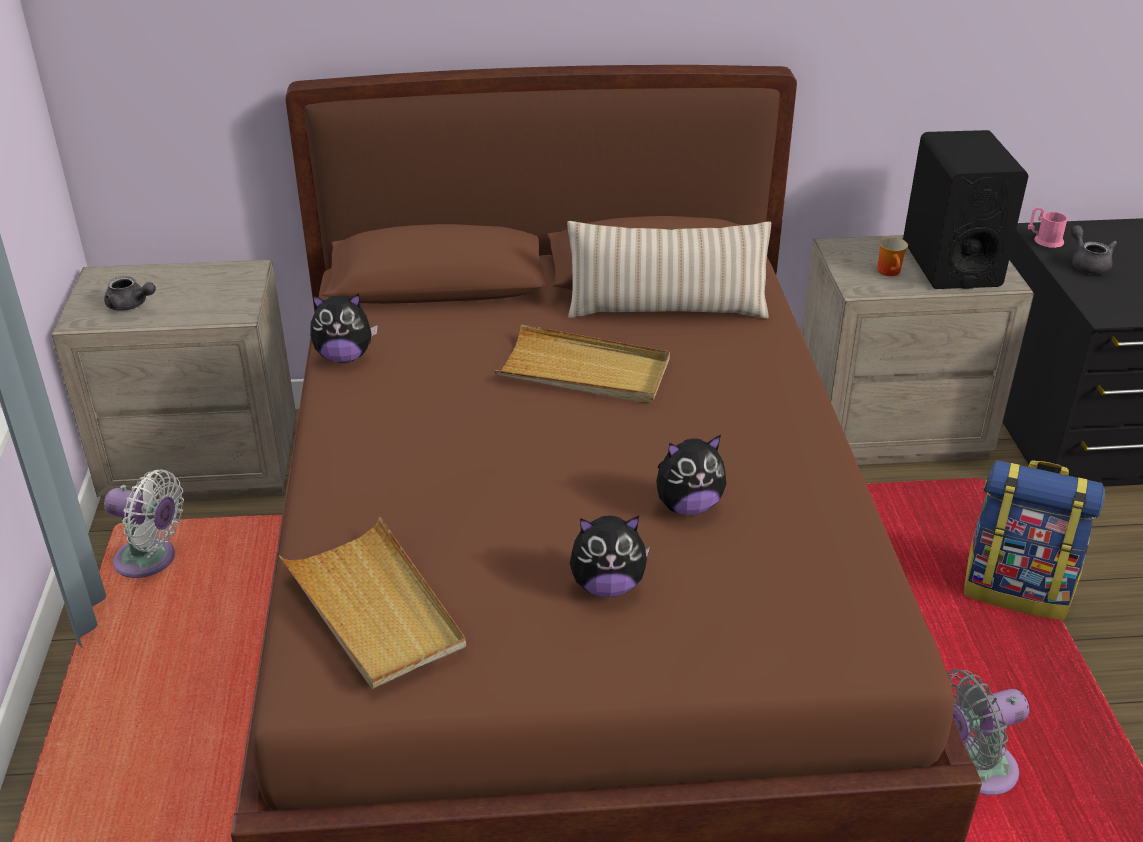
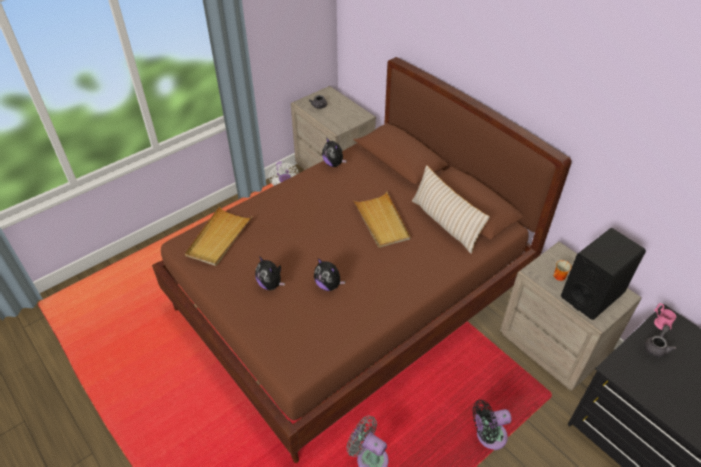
camera: 55 degrees right, 10 degrees up
backpack [964,460,1105,620] -> black fan [473,400,512,450]

